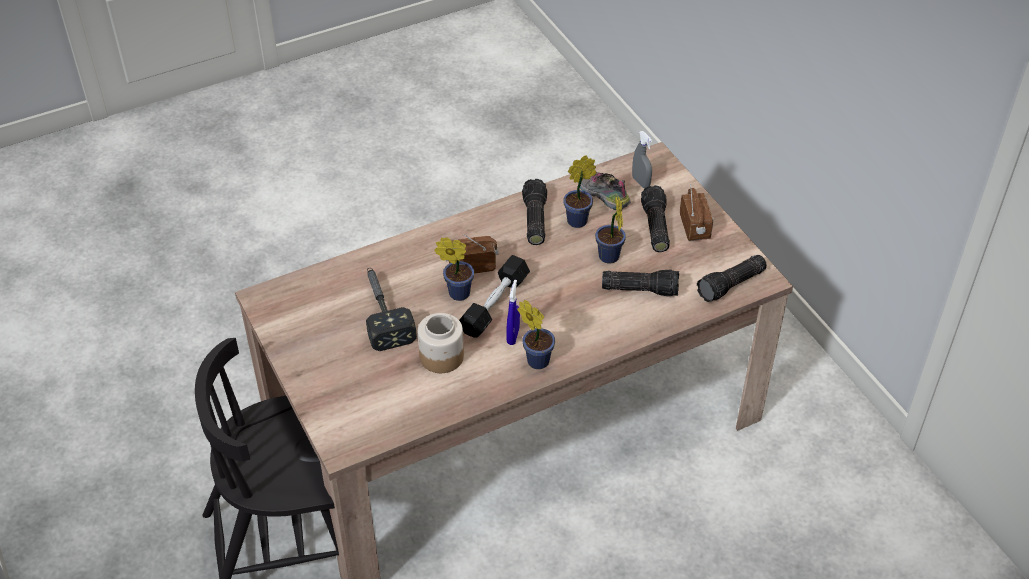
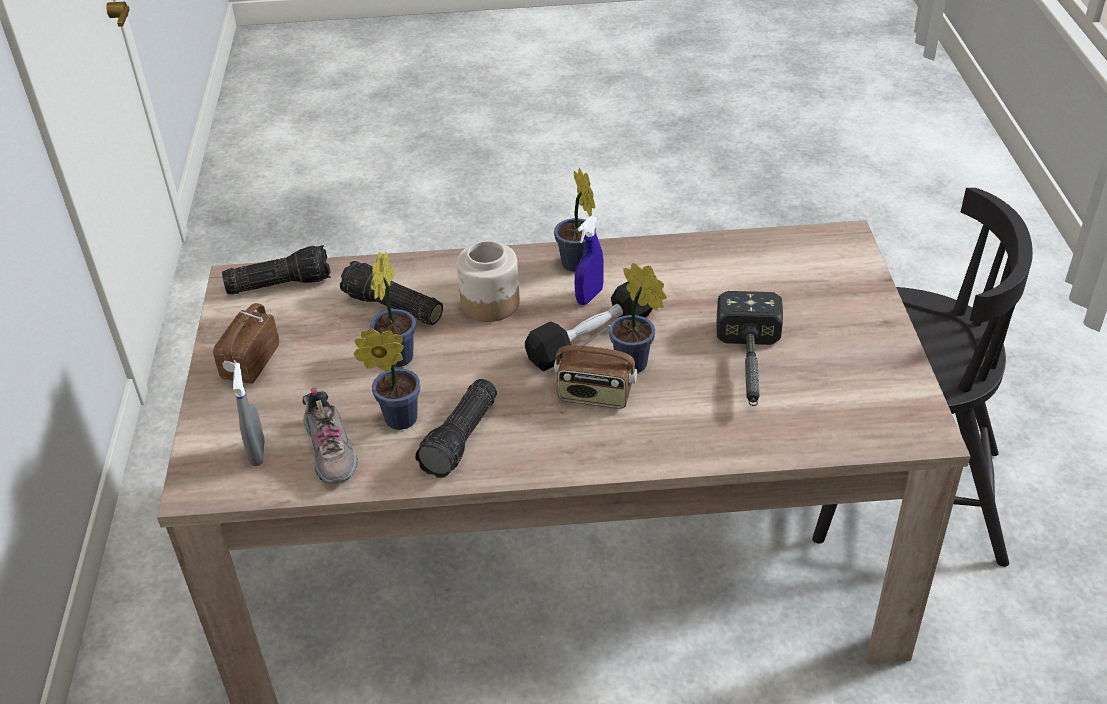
camera: 155 degrees left, 5 degrees down
jar [418,313,464,373] -> jar moved to [457,241,520,322]
flashlight [641,185,670,252] -> none

